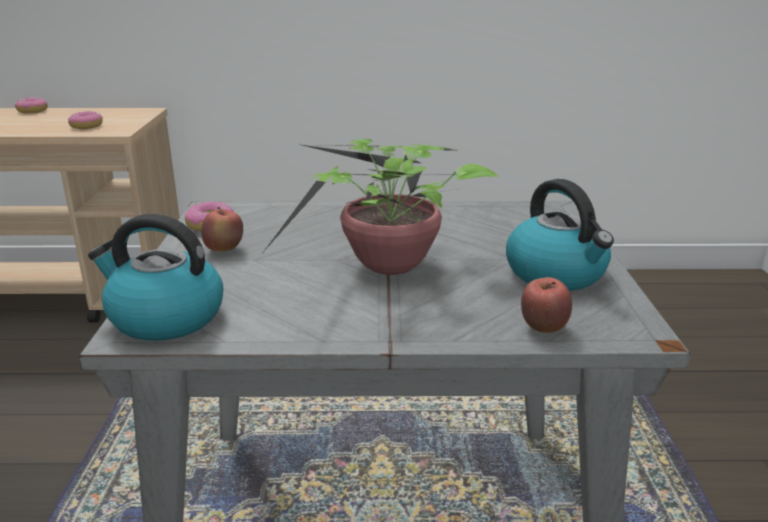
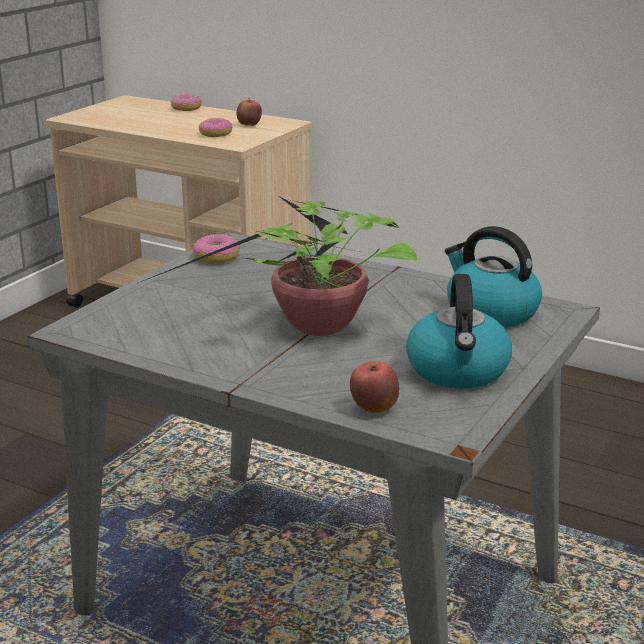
camera: 30 degrees right, 0 degrees up
kettle [88,214,223,341] -> kettle moved to [445,226,542,327]
apple [201,207,243,252] -> apple moved to [237,98,262,126]

